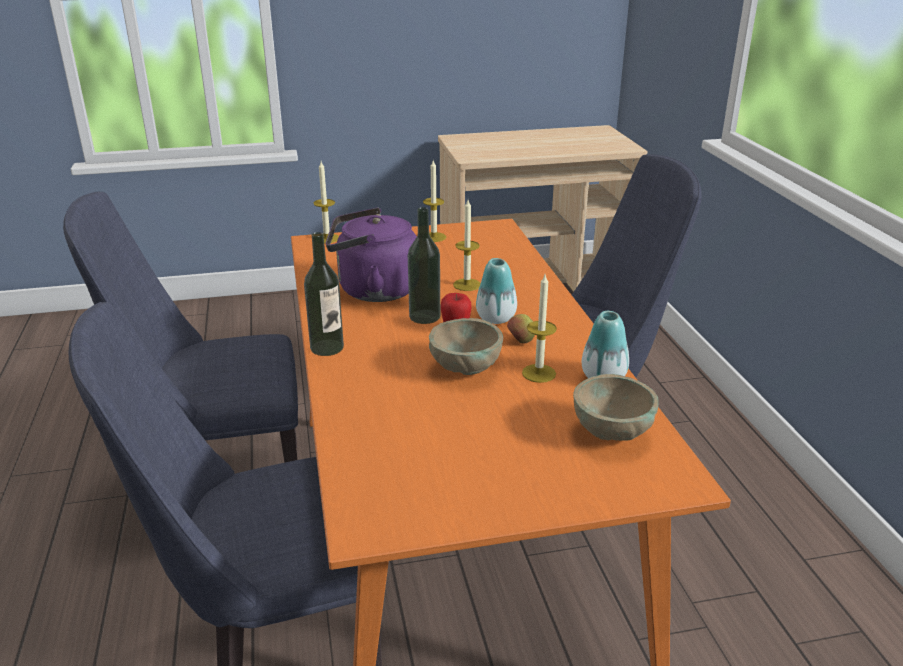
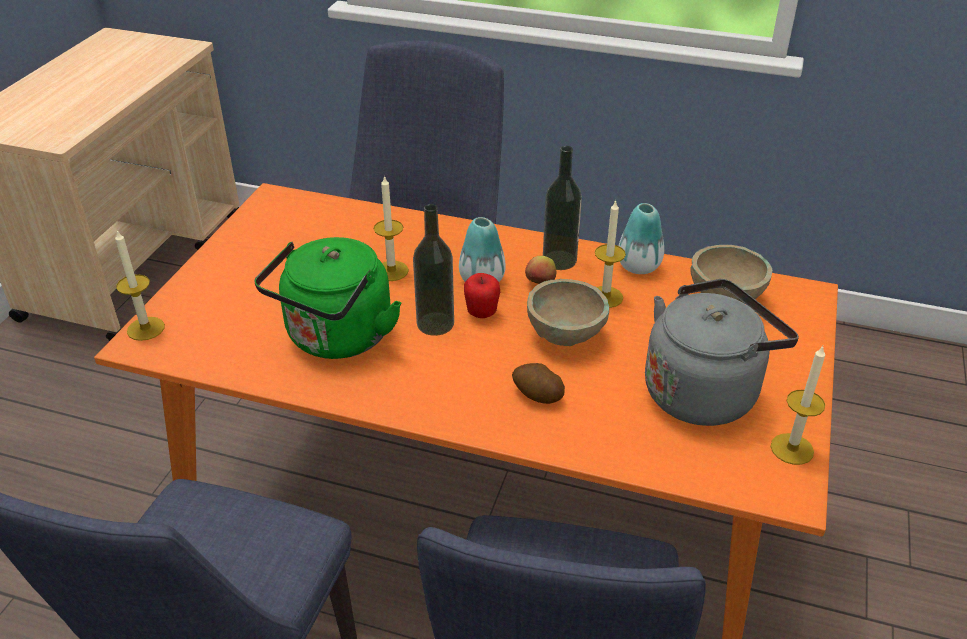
camera: 60 degrees left, 10 degrees up
bottle [304,232,344,356] -> bottle moved to [543,146,582,270]
purple kettle [326,208,417,302] -> green kettle [254,237,401,359]
candle [423,160,446,242] -> candle moved to [771,346,825,465]
none -> potato [512,363,565,404]
none -> grey kettle [645,279,799,426]

